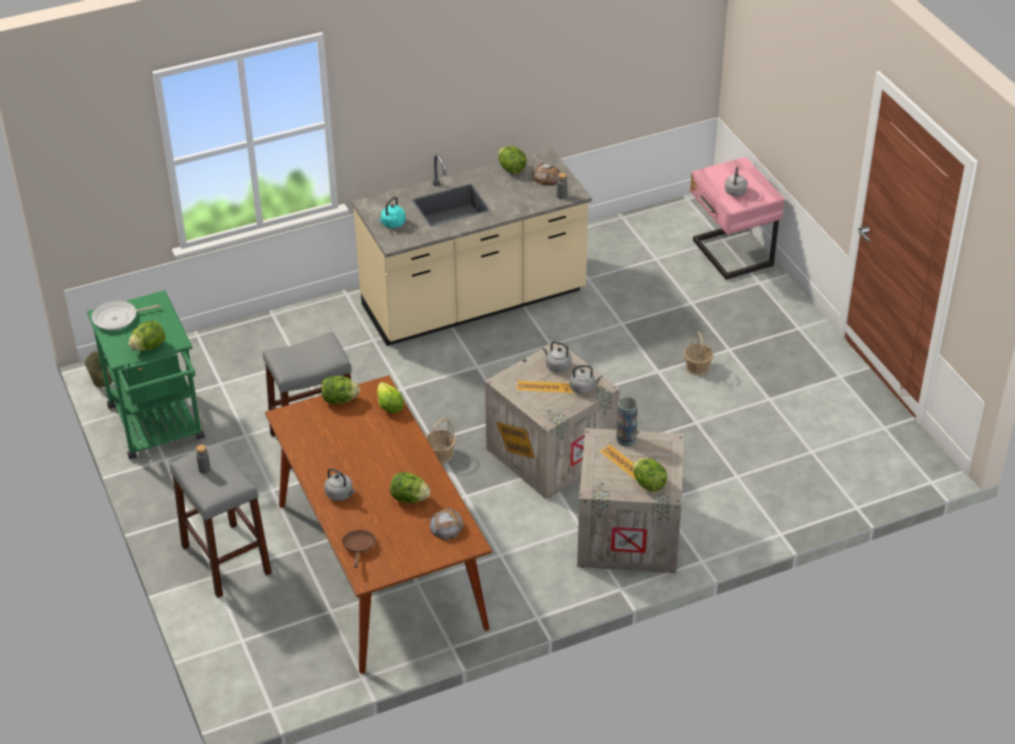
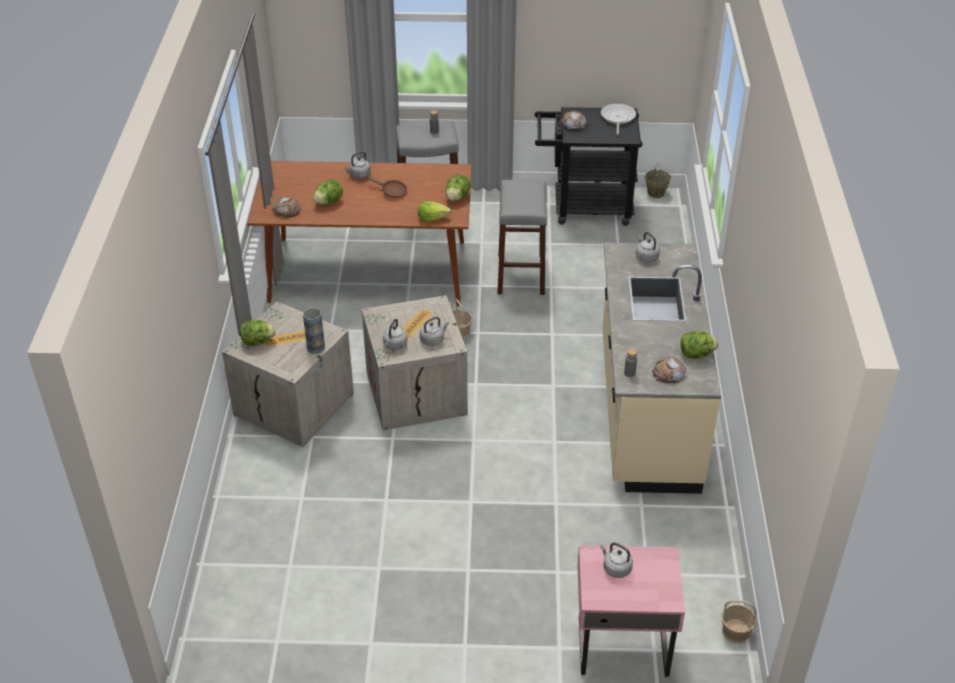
camera: 115 degrees right, 0 degrees up
green cart [87,290,205,460] -> black cart [535,107,642,226]
lettuce [128,321,165,351] -> bread [561,110,587,130]
brown frying pan [341,530,376,568] -> brown frying pan moved to [367,176,407,198]
turquoise kettle [379,197,405,228] -> grey kettle [636,232,660,263]
basket [684,331,714,376] -> basket moved to [721,600,757,643]

